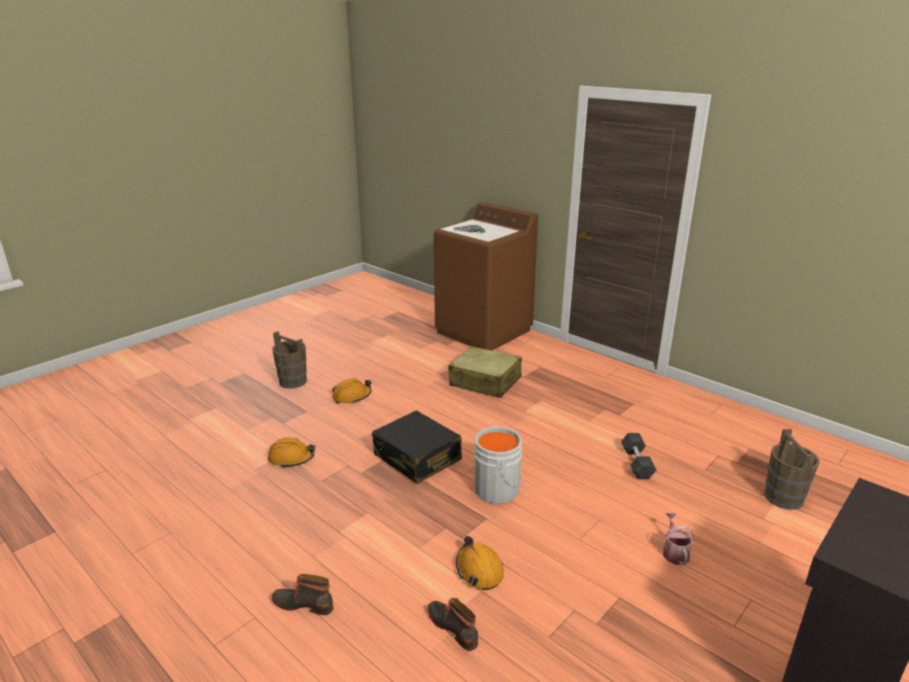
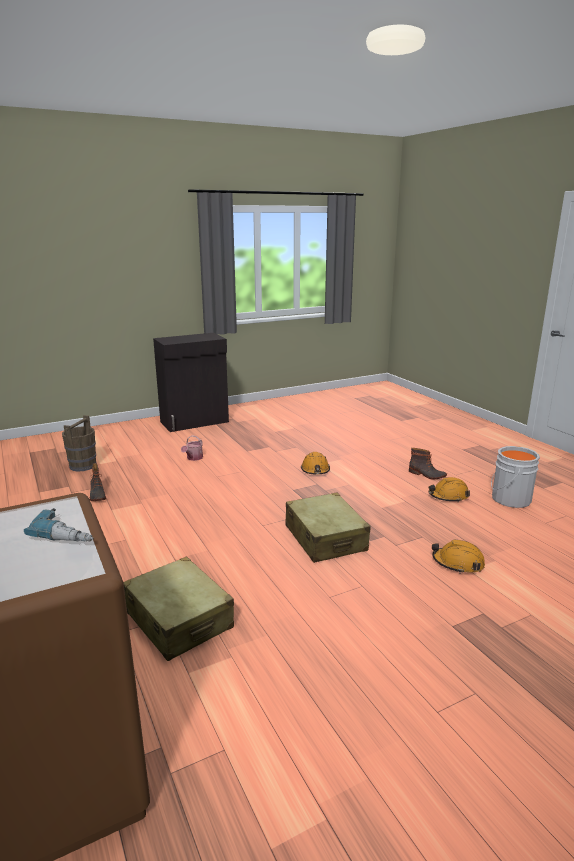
camera: 160 degrees left, 5 degrees down
brown bucket [272,331,307,389] -> none
orange hard hat [332,378,372,404] -> orange hard hat moved to [428,477,470,502]
black suitcase [372,410,462,484] -> beige suitcase [285,493,370,563]
boot [427,598,478,651] -> boot moved to [90,463,106,501]
grey bucket [474,427,523,504] -> grey bucket moved to [491,446,540,508]
grey dumbbell [621,433,656,479] -> none

